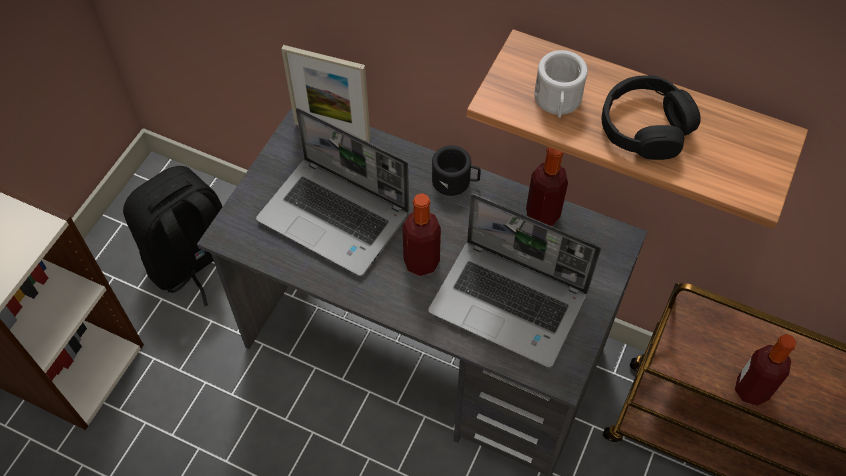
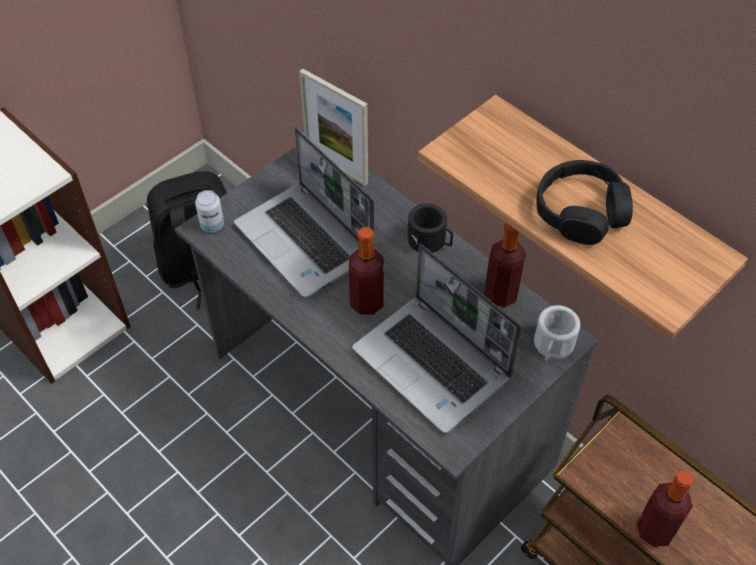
camera: 20 degrees right, 5 degrees down
white mug [534,50,588,118] -> white mug moved to [534,305,580,361]
none -> can [195,190,224,232]

